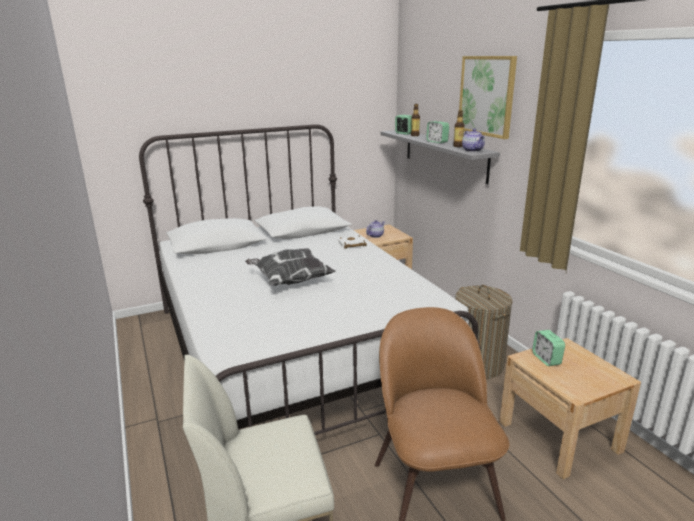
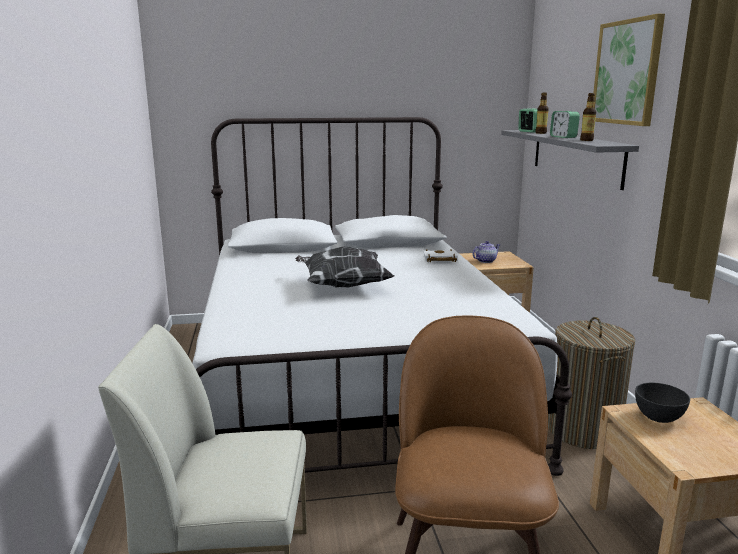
camera: 15 degrees right, 5 degrees down
teapot [462,128,485,152] -> none
alarm clock [532,330,565,366] -> grey bowl [635,383,690,423]

